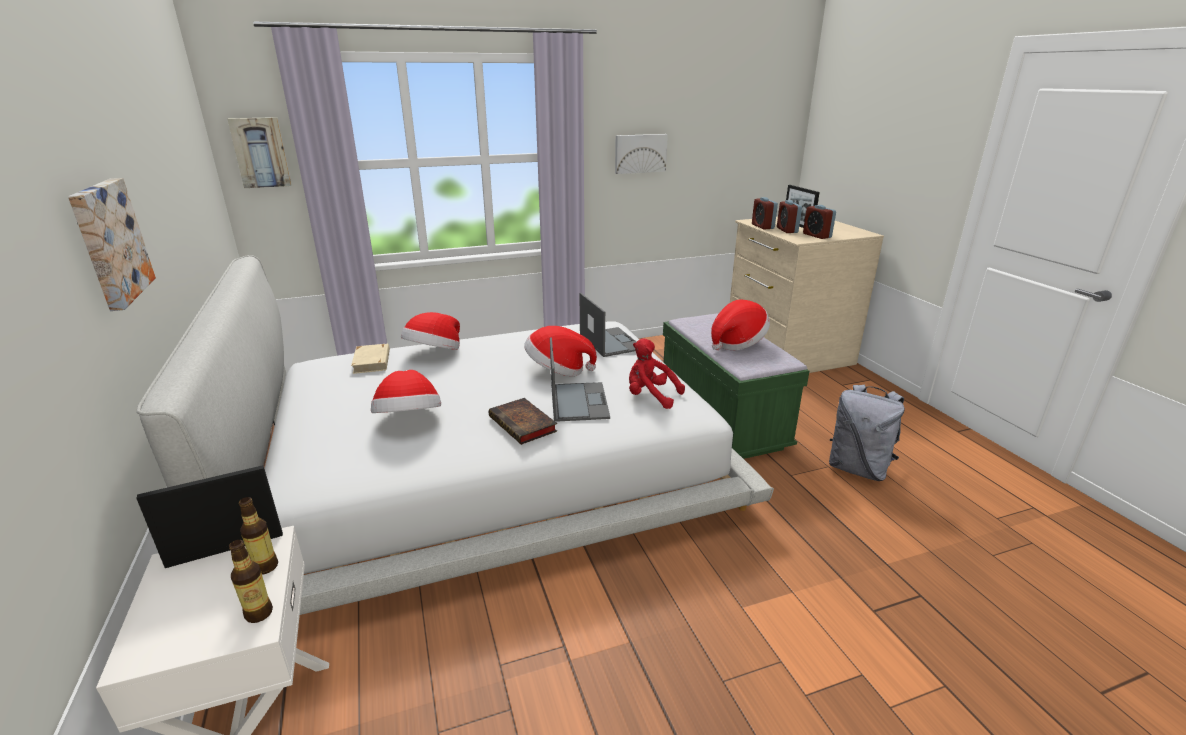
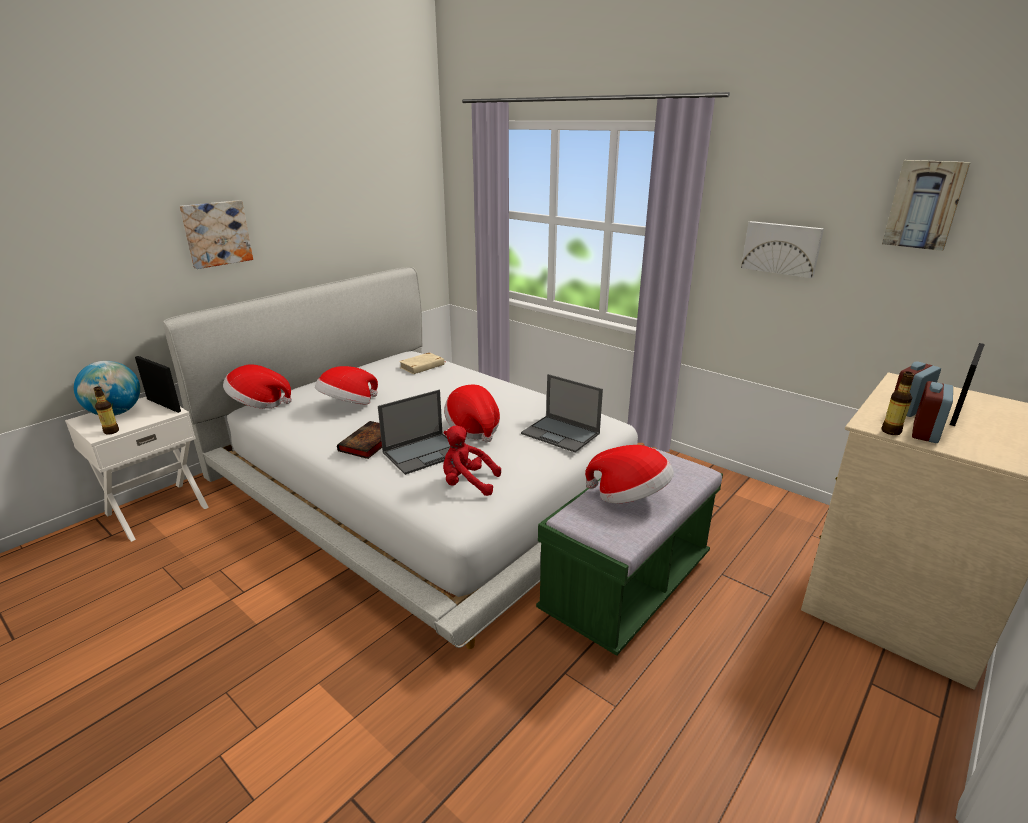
camera: 60 degrees right, 0 degrees up
picture [227,117,292,188] -> picture moved to [882,160,971,251]
bottle [239,497,278,575] -> bottle moved to [881,372,914,435]
hat [401,312,460,350] -> hat moved to [223,365,292,409]
laptop [579,293,636,357] -> laptop turned 90 degrees clockwise [521,374,603,452]
red plush toy [629,339,685,409] -> red plush toy turned 75 degrees counterclockwise [443,425,501,496]
alarm clock [752,197,778,229] -> none
grey backpack [829,385,905,481] -> none
none -> globe [74,361,140,416]

